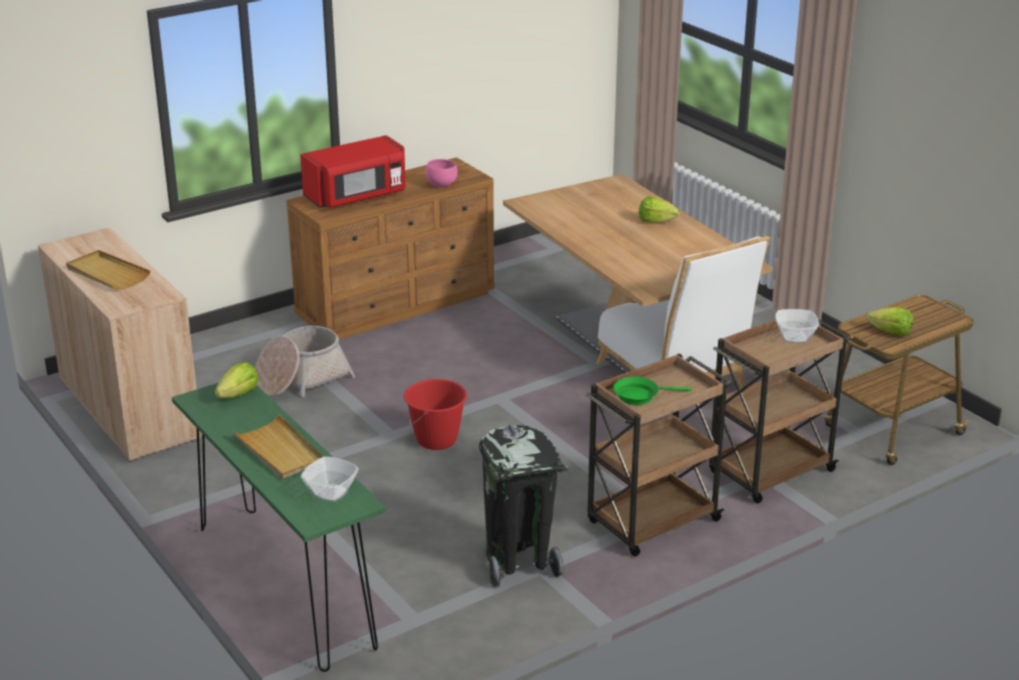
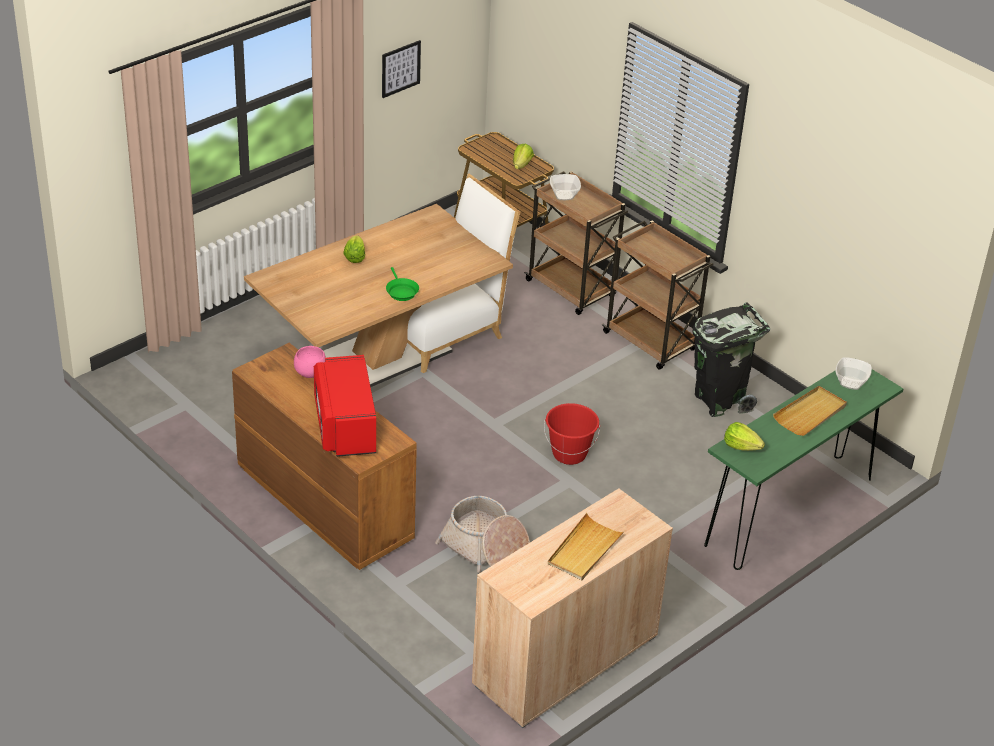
camera: 100 degrees left, 10 degrees up
red microwave [300,135,406,208] -> red microwave turned 150 degrees counterclockwise [314,355,376,457]
green frying pan [613,376,692,405] -> green frying pan moved to [386,267,419,301]
none -> picture [382,40,421,98]

